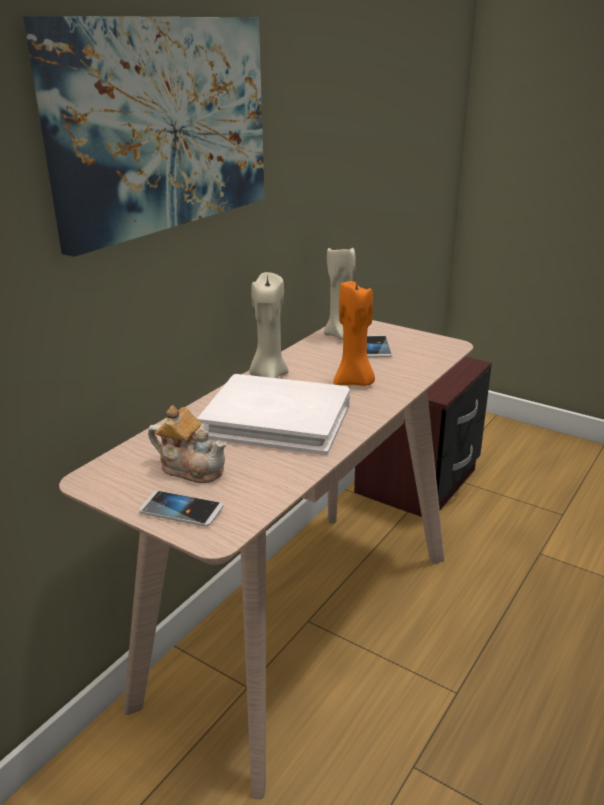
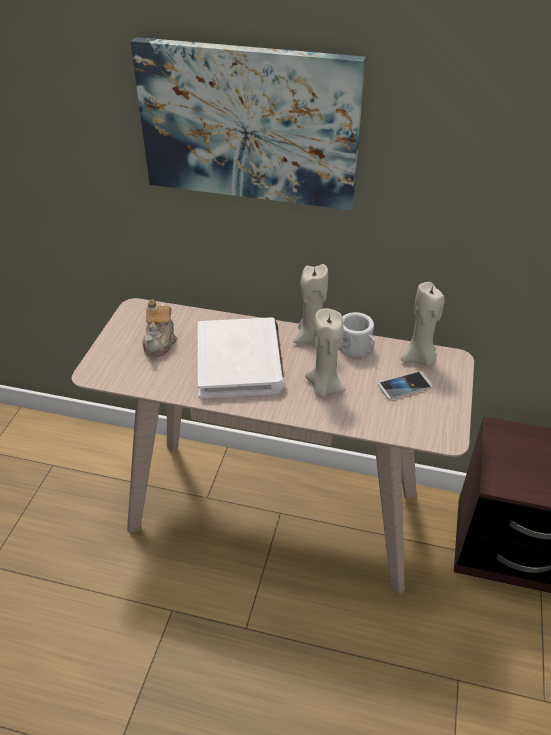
camera: 70 degrees right, 15 degrees up
phone [139,491,223,527] -> none
orange candle [334,281,375,386] -> beige candle [305,308,346,398]
none -> white mug [339,312,375,357]

